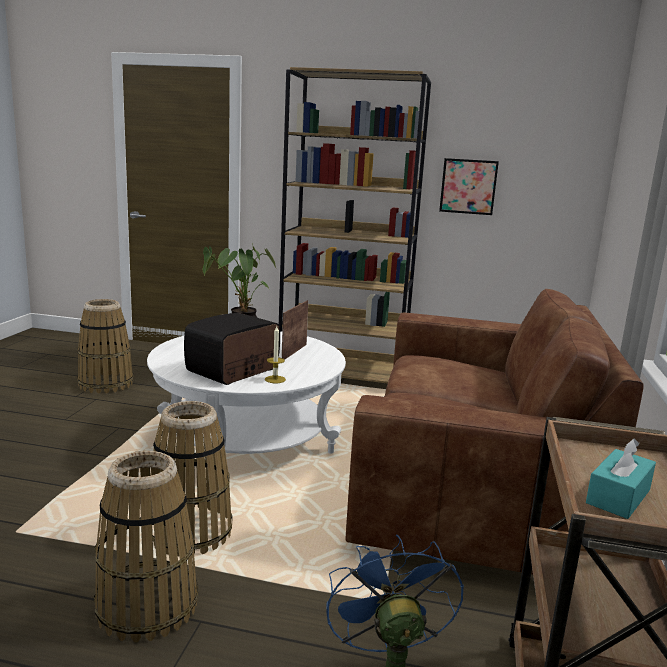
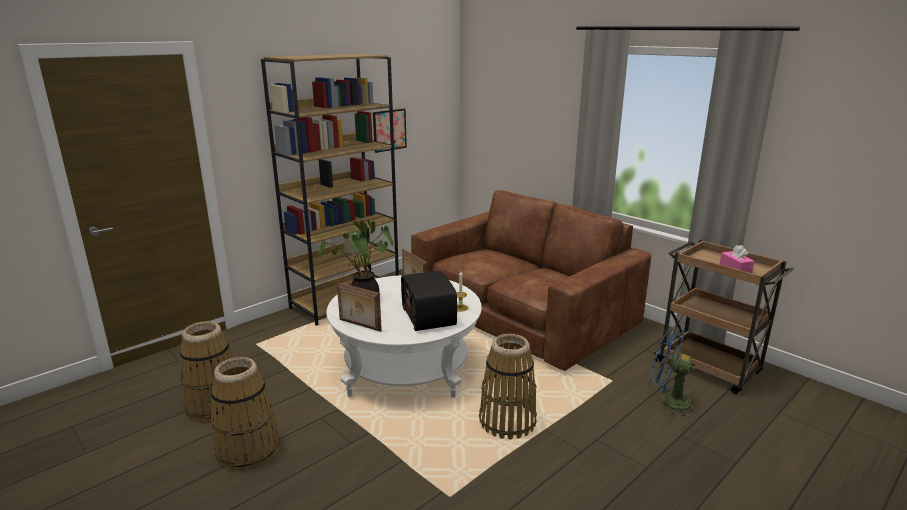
camera: 55 degrees left, 5 degrees up
basket [94,451,198,643] -> basket moved to [211,357,280,472]
turquoise tissue box [586,439,656,519] -> pink tissue box [720,245,755,273]
none -> picture frame [337,282,382,332]

